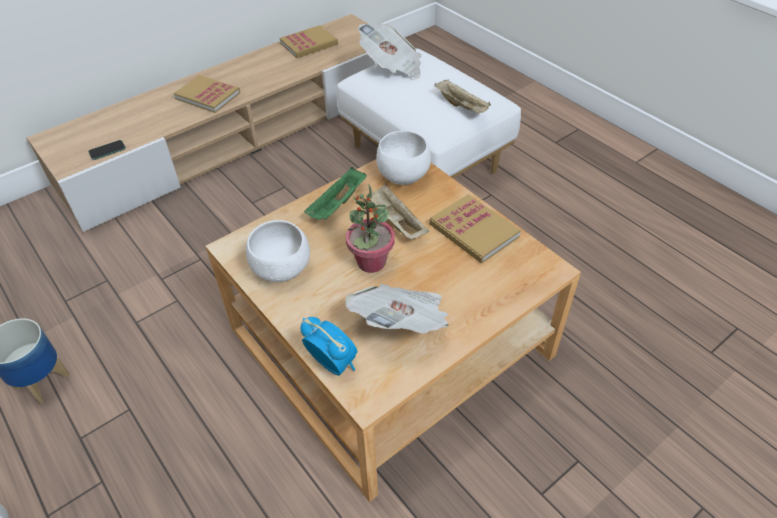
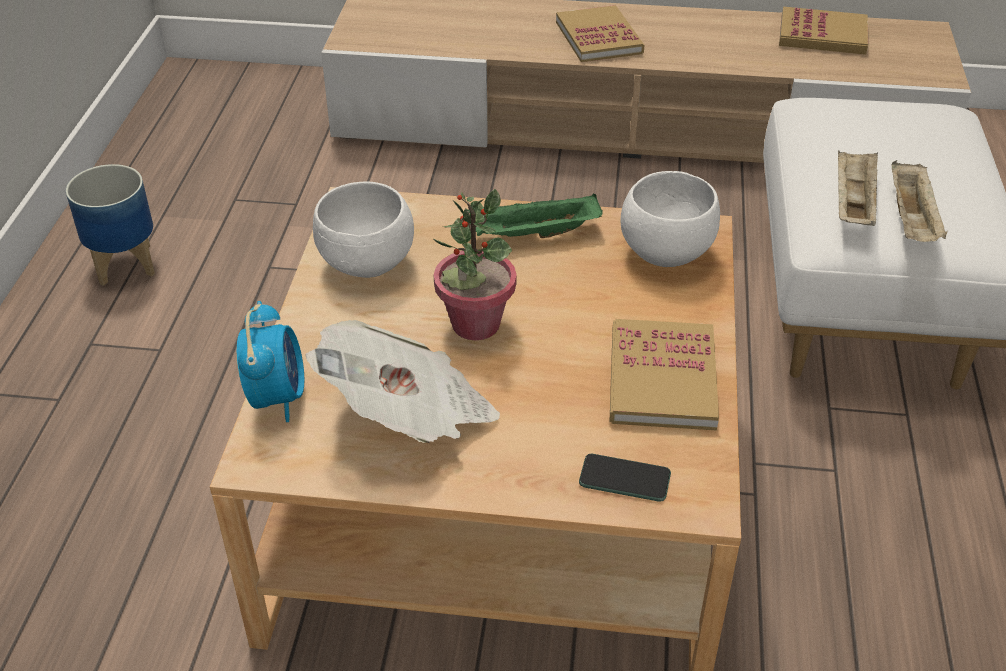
camera: 45 degrees right, 5 degrees down
phone [88,140,126,160] -> phone moved to [579,454,671,502]
newspaper [358,23,421,78] -> none
beige tray [366,185,429,239] -> beige tray moved to [838,151,878,226]

